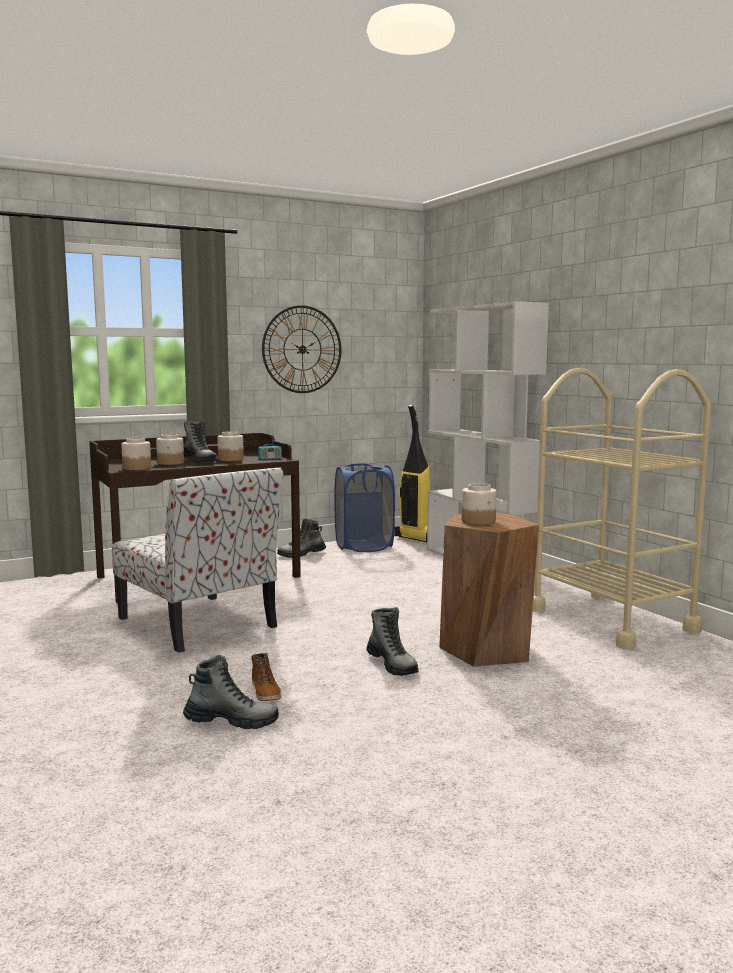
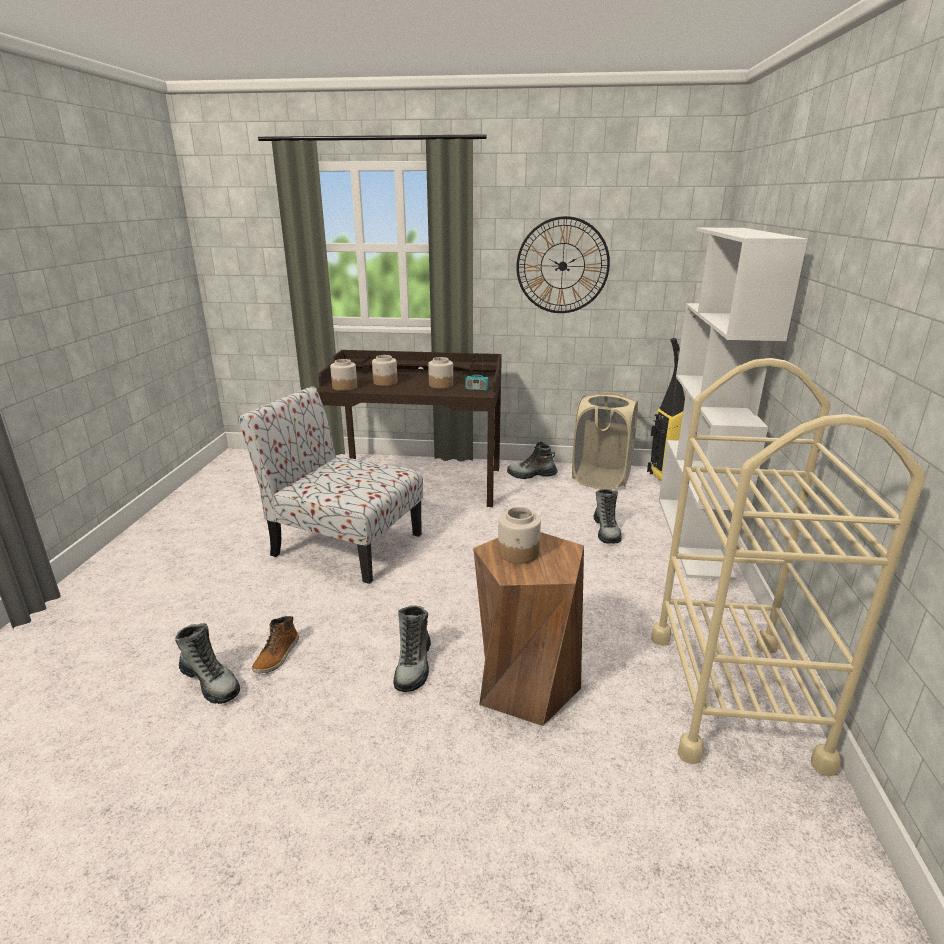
camera: 35 degrees right, 15 degrees up
chair [112,467,283,653] -> chair turned 120 degrees clockwise [238,386,423,584]
boot [184,420,218,463] -> boot moved to [594,489,622,544]
blue laundry basket [335,464,395,552] -> beige laundry basket [572,392,638,490]

